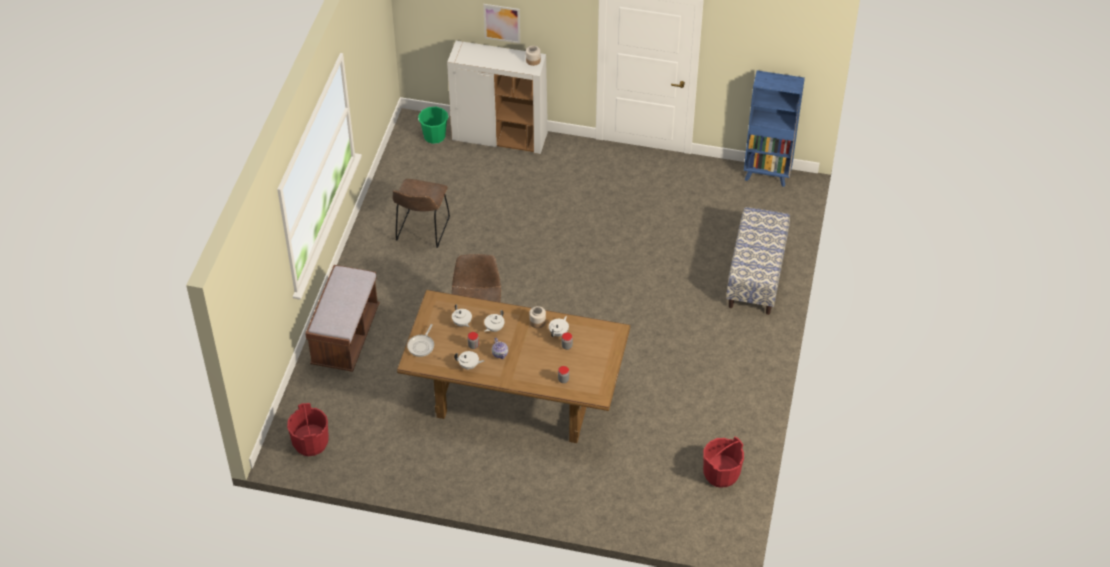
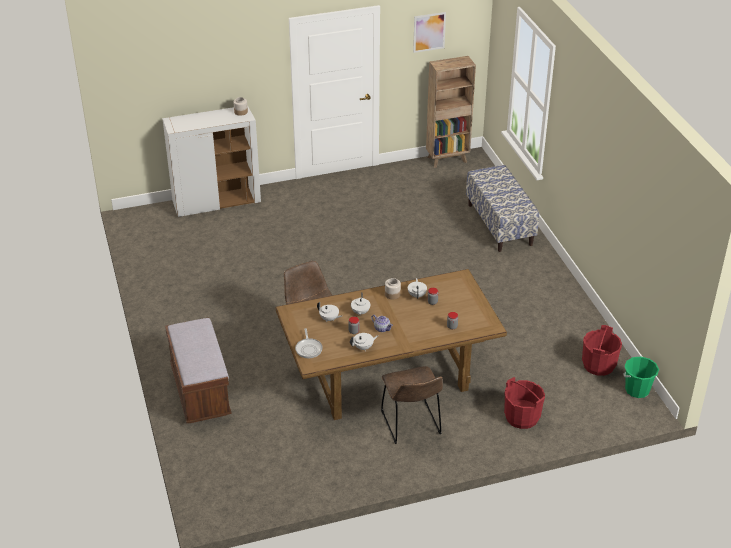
camera: 30 degrees left, 10 degrees down
red bucket [287,403,329,456] -> red bucket moved to [504,377,545,429]
brown chair [393,179,450,248] -> brown chair moved to [381,366,443,444]
green bucket [418,107,449,144] -> green bucket moved to [623,357,659,398]
picture [483,4,520,44] -> picture moved to [413,12,446,53]
blue bookcase [744,71,805,187] -> brown bookcase [426,56,476,168]

